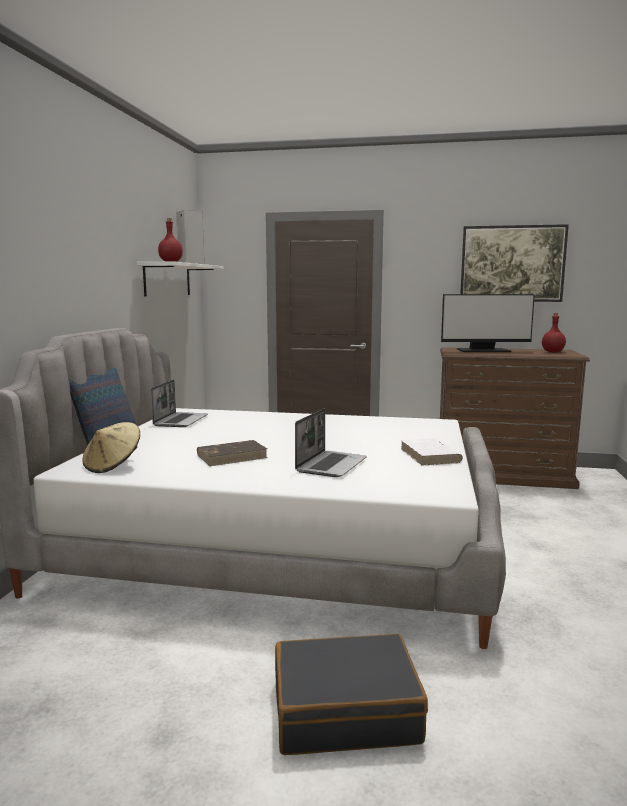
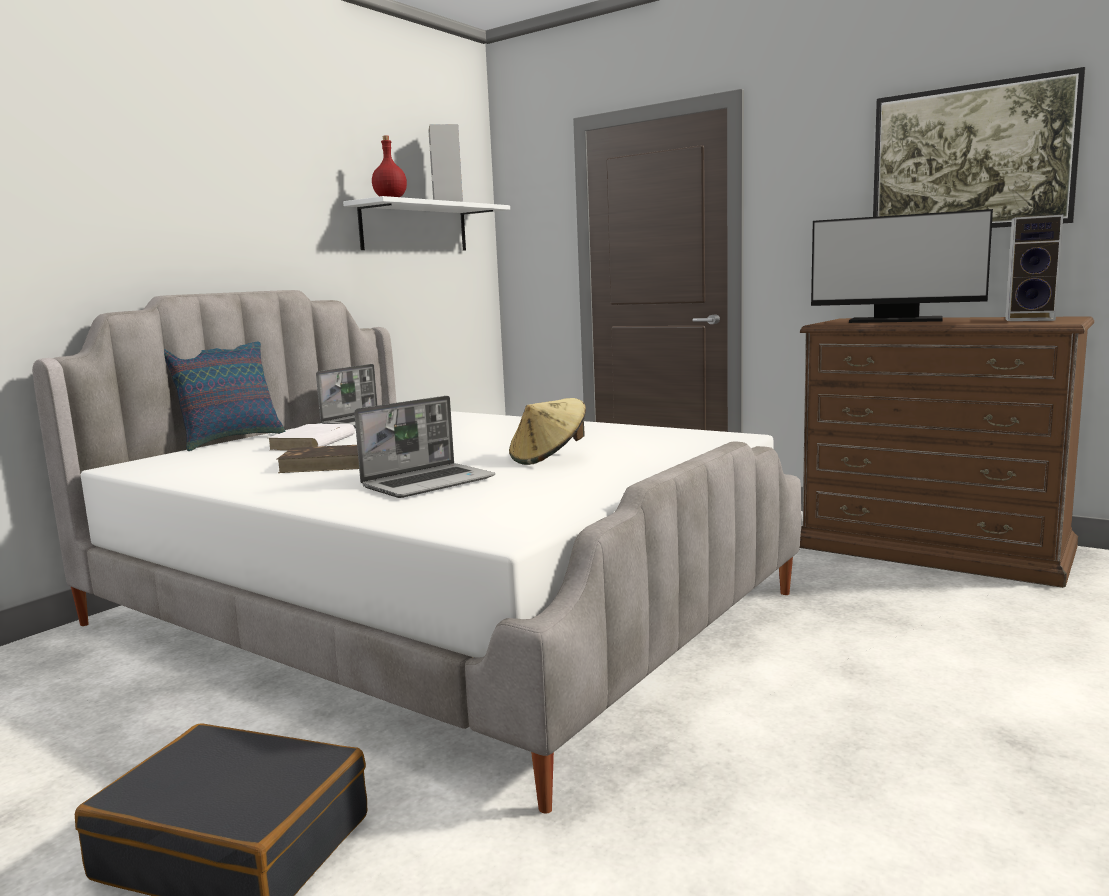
camera: 25 degrees right, 0 degrees up
beige hat [82,422,140,473] -> beige hat moved to [509,398,586,465]
white book [400,438,463,466] -> white book moved to [268,424,355,450]
red bottle [542,313,566,352] -> speaker [1005,214,1063,321]

